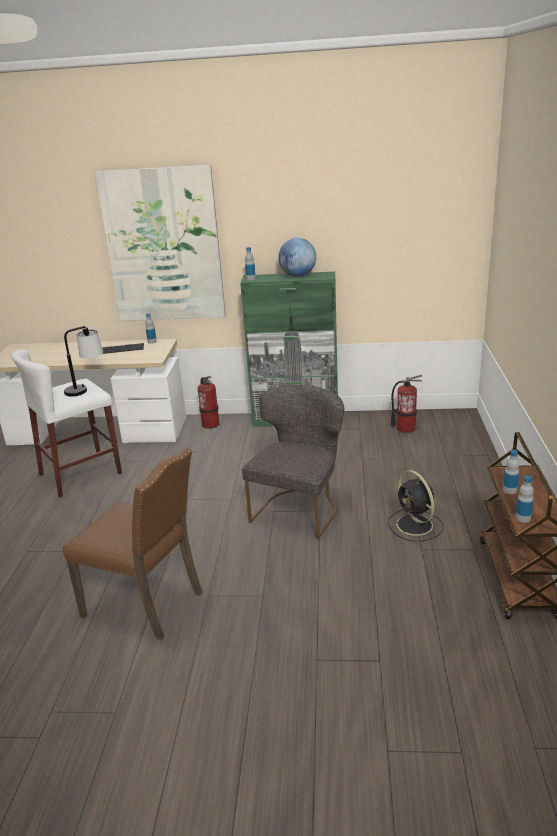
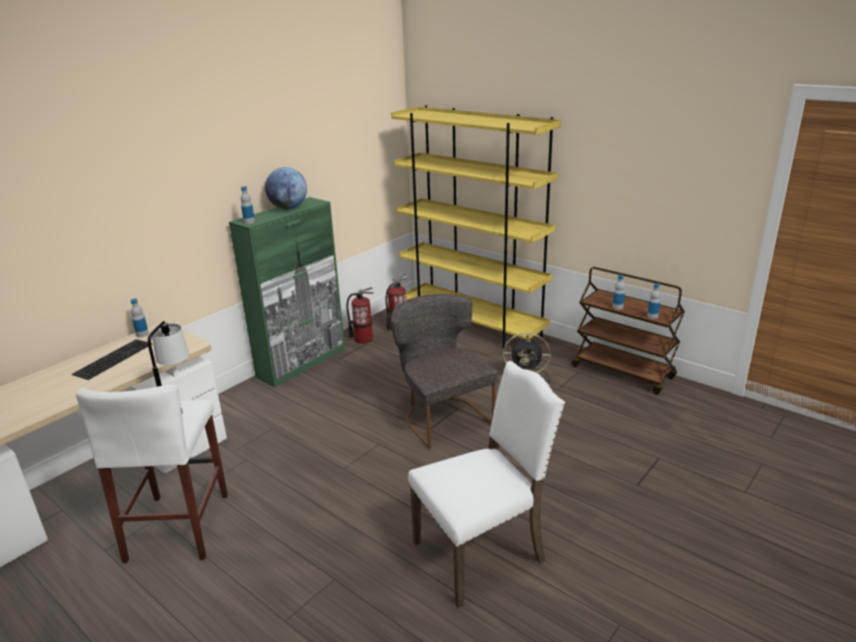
camera: 55 degrees left, 0 degrees up
brown chair [63,448,203,640] -> white chair [408,361,565,608]
picture [95,165,226,321] -> none
fire extinguisher [197,376,219,429] -> fire extinguisher moved to [346,287,373,344]
none -> yellow bookcase [391,105,561,348]

